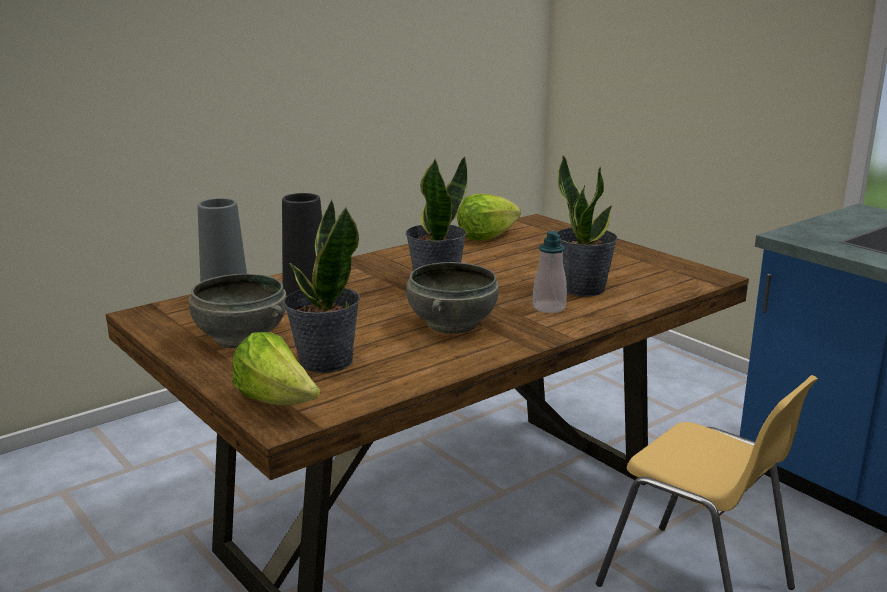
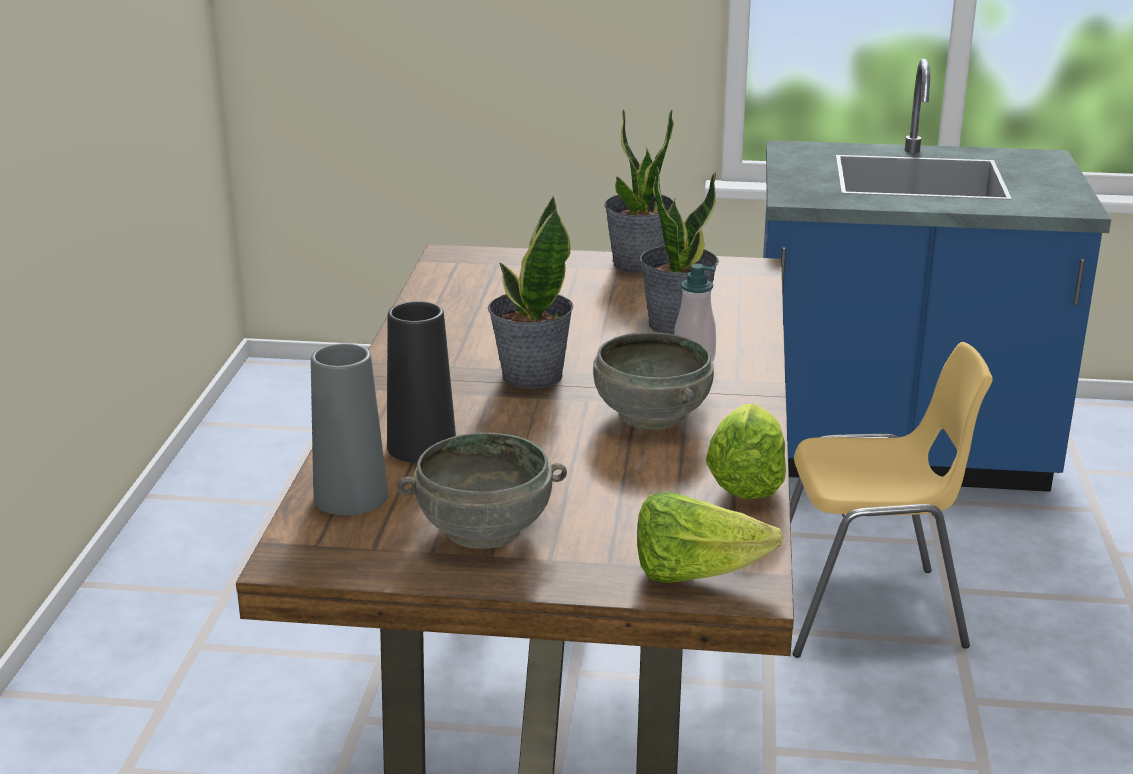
camera: 45 degrees left, 5 degrees up
potted plant [283,199,360,373] -> potted plant moved to [604,109,674,273]
lettuce [457,194,521,240] -> lettuce moved to [706,403,786,499]

